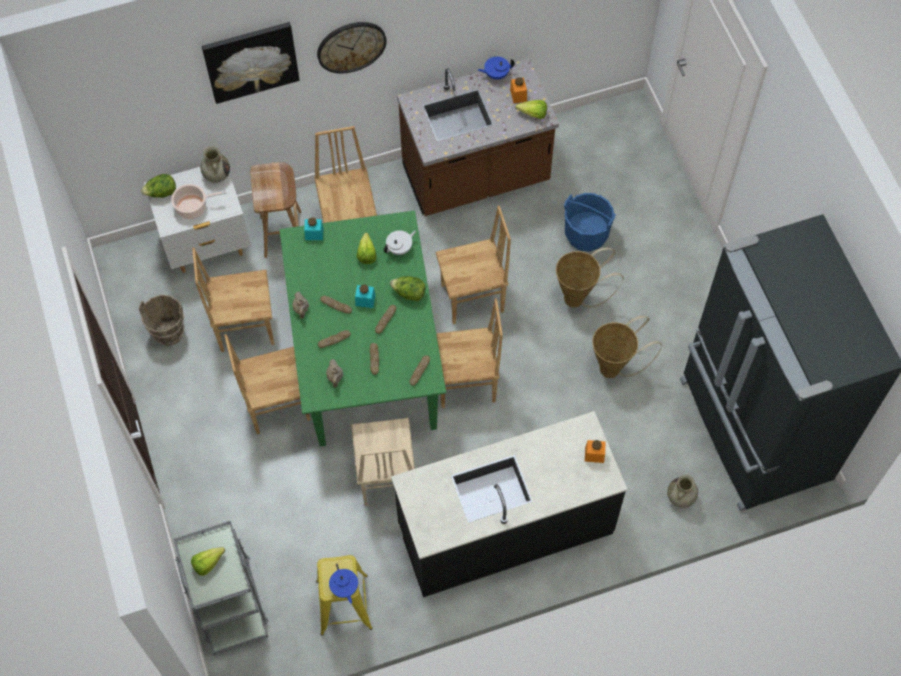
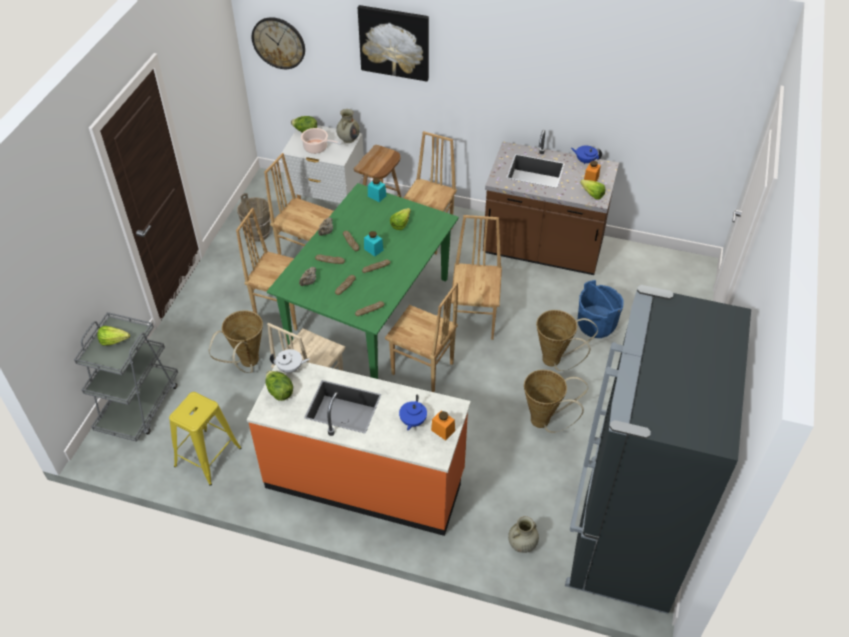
camera: 35 degrees right, 15 degrees down
wall clock [317,22,387,73] -> wall clock moved to [252,17,305,69]
blue teapot [329,564,358,604] -> blue teapot moved to [399,394,427,430]
white teapot [384,230,416,255] -> white teapot moved to [270,349,310,374]
lettuce [390,276,426,301] -> lettuce moved to [266,371,293,401]
black counter [391,411,628,597] -> orange counter [247,362,471,536]
brown chair [436,206,511,324] -> brown chair turned 105 degrees counterclockwise [451,215,502,340]
none -> basket [209,310,263,373]

